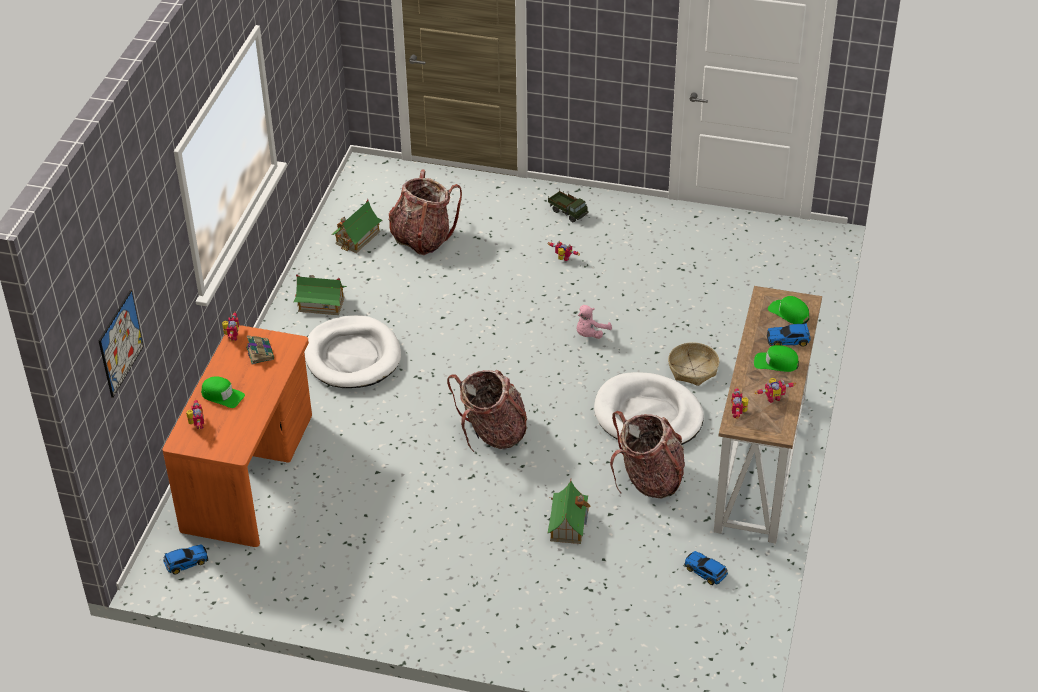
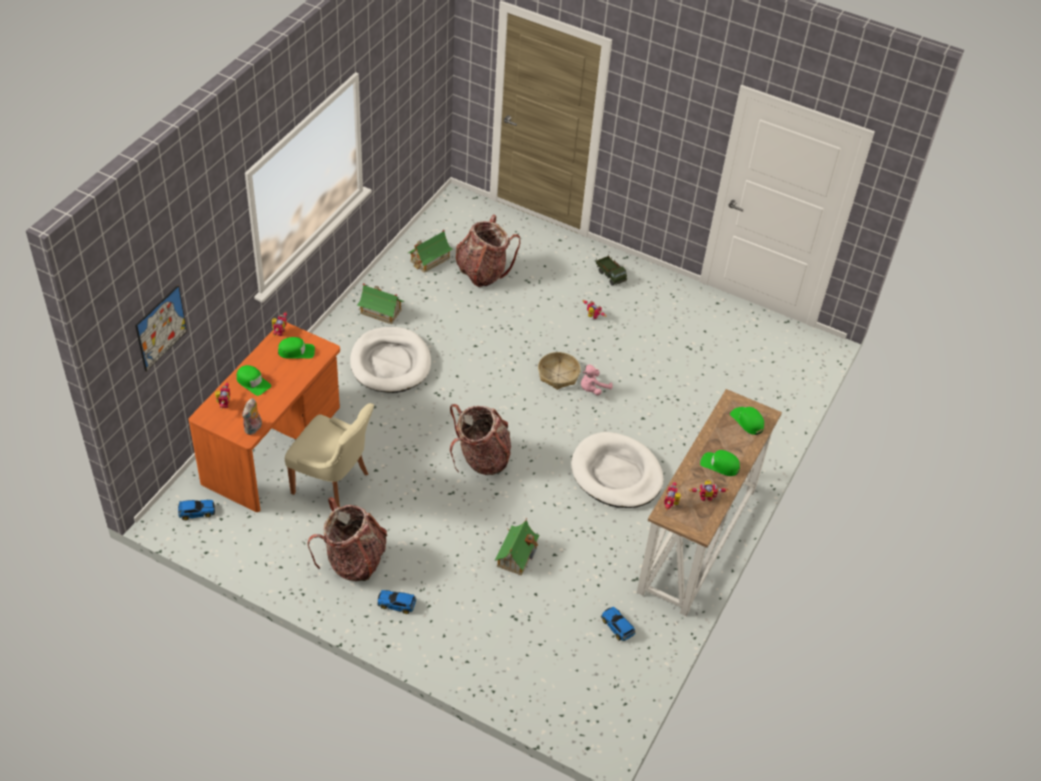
camera: 10 degrees right, 5 degrees up
book [246,335,274,365] -> green cap [278,337,315,359]
backpack [610,411,685,499] -> backpack moved to [307,497,387,581]
basket [668,342,719,386] -> basket moved to [538,352,581,390]
toy car [767,323,811,347] -> toy car moved to [378,590,416,614]
none -> plush toy [242,398,262,435]
none -> beige chair [285,403,374,507]

